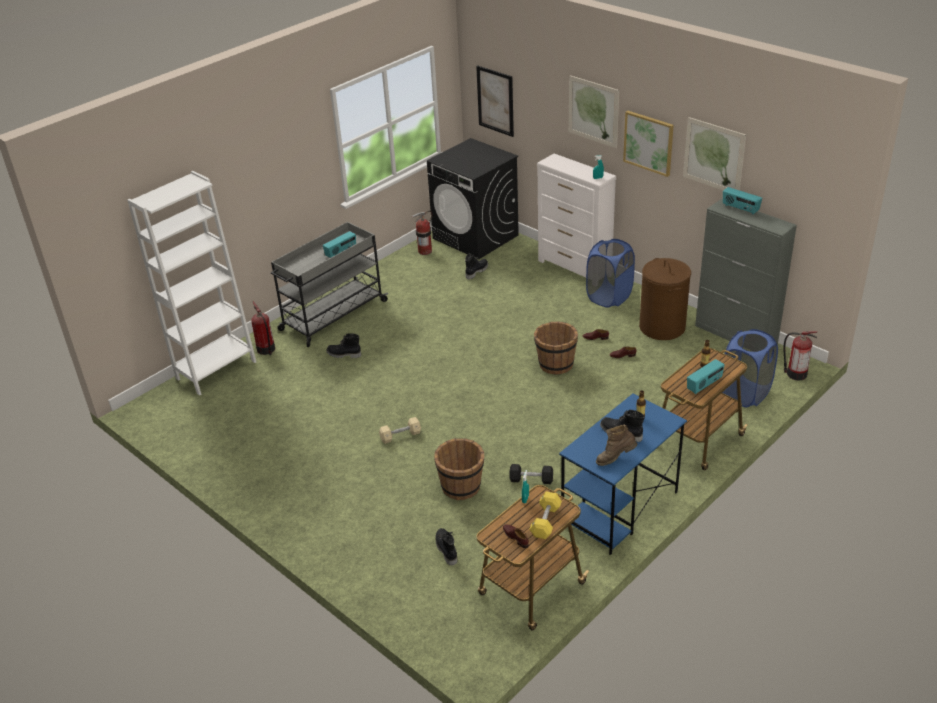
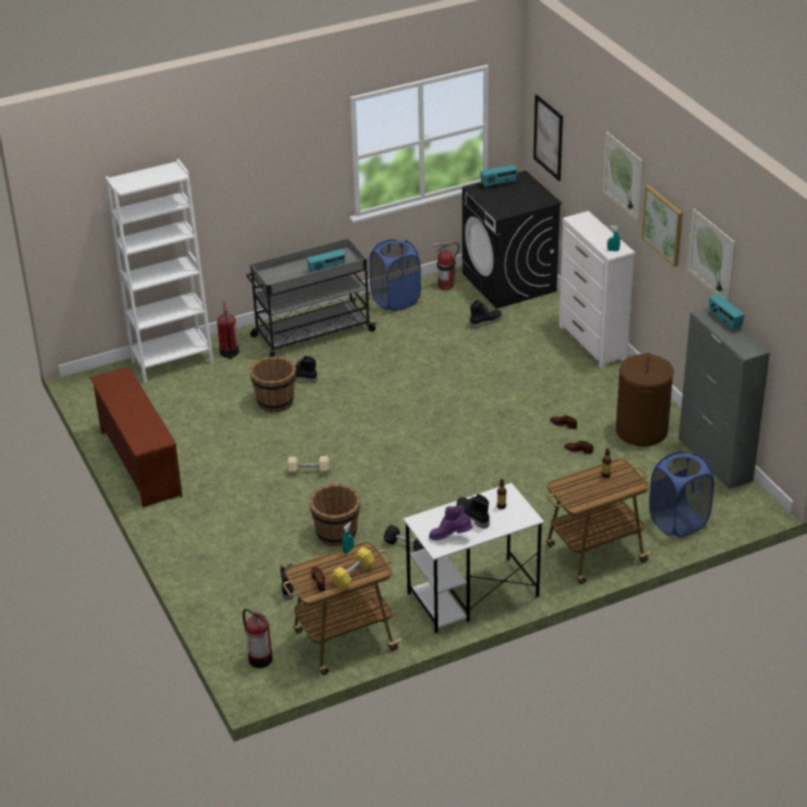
camera: 20 degrees right, 0 degrees up
brown bucket [534,321,578,375] -> brown bucket moved to [250,357,296,413]
blue desk [559,393,687,555] -> white desk [403,483,544,633]
blue laundry basket [586,239,635,308] -> blue laundry basket moved to [369,239,421,311]
brown boot [596,425,638,466] -> purple boot [429,506,473,540]
radio [687,359,724,394] -> radio moved to [480,165,517,188]
fire extinguisher [783,331,818,380] -> fire extinguisher moved to [243,609,273,668]
none -> brown shoe rack [90,366,183,507]

